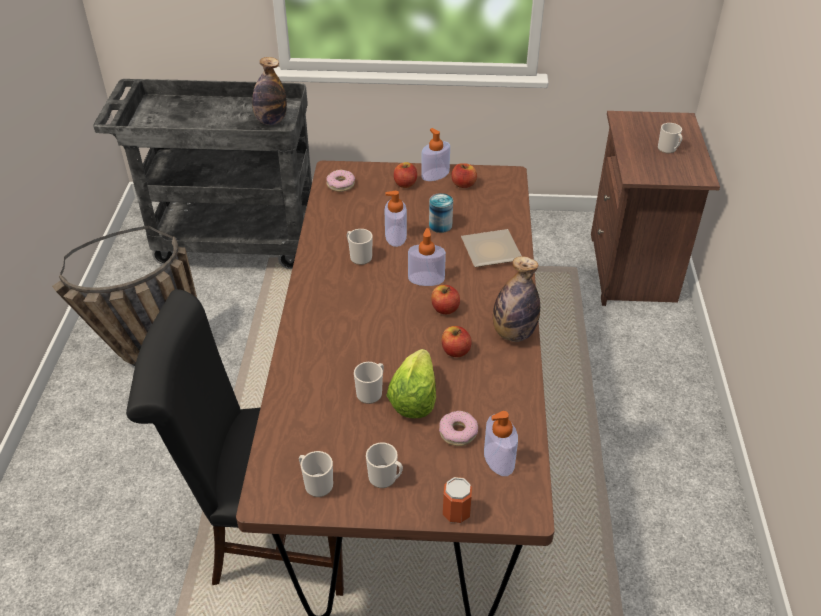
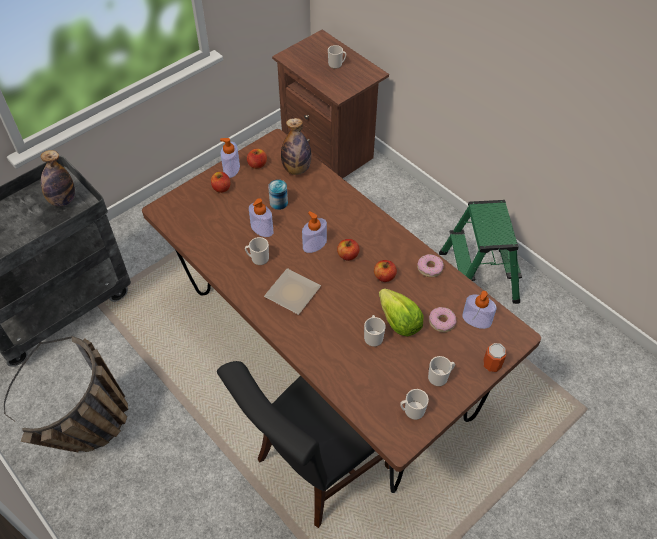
camera: 45 degrees left, 10 degrees up
donut [326,170,355,192] -> donut moved to [417,254,444,277]
plate [461,229,521,267] -> plate moved to [264,268,321,315]
bottle [493,256,540,342] -> bottle moved to [281,118,311,175]
none -> green step ladder [439,200,522,304]

